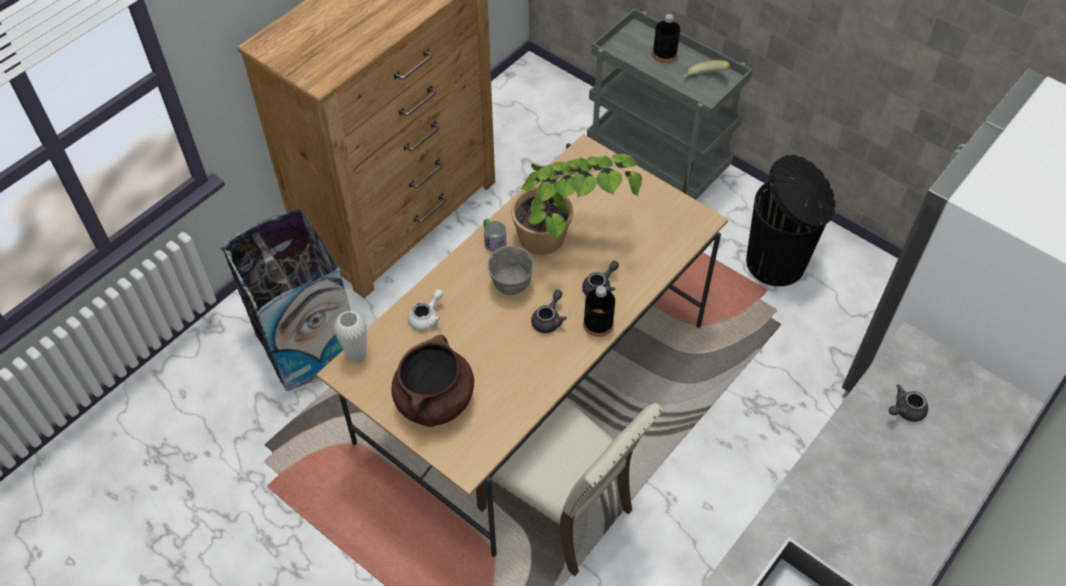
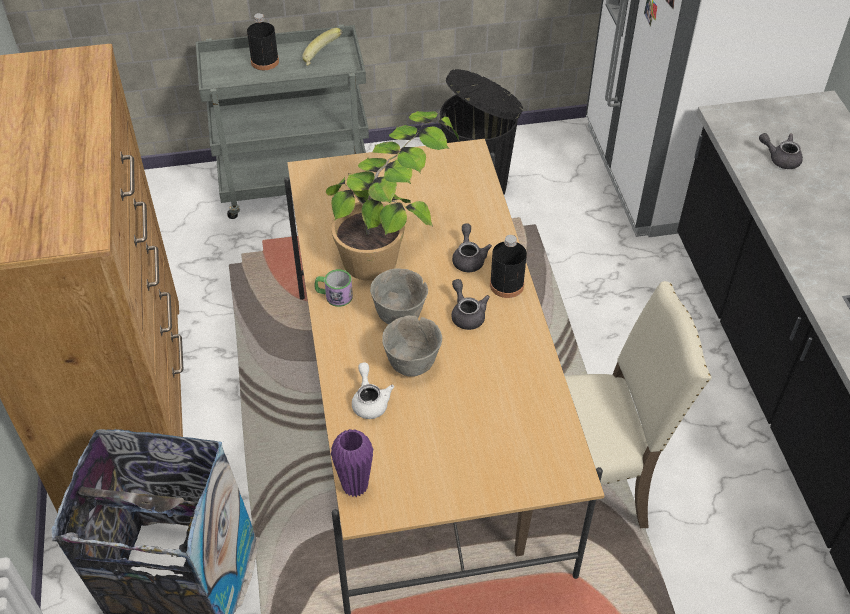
camera: 50 degrees left, 5 degrees down
white vase [334,311,367,363] -> purple vase [331,429,373,497]
brown cooking pot [391,335,474,427] -> none
grey teapot [889,385,928,422] -> grey teapot turned 105 degrees clockwise [759,133,803,169]
none -> grey bowl [382,316,442,377]

